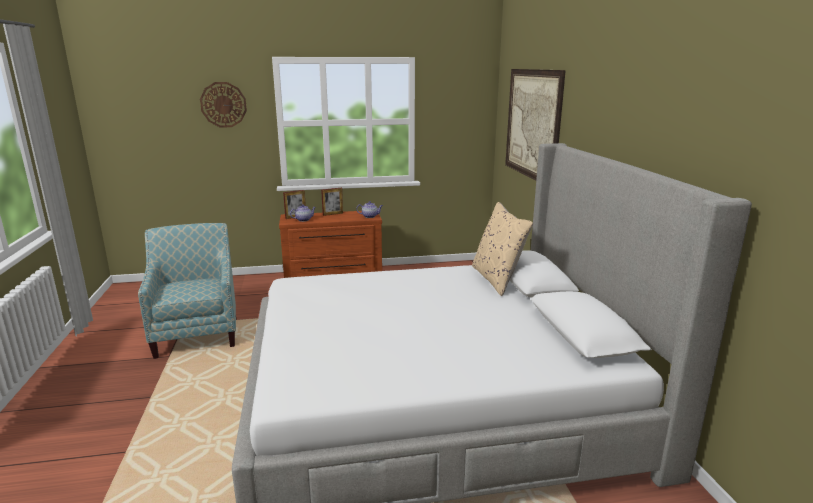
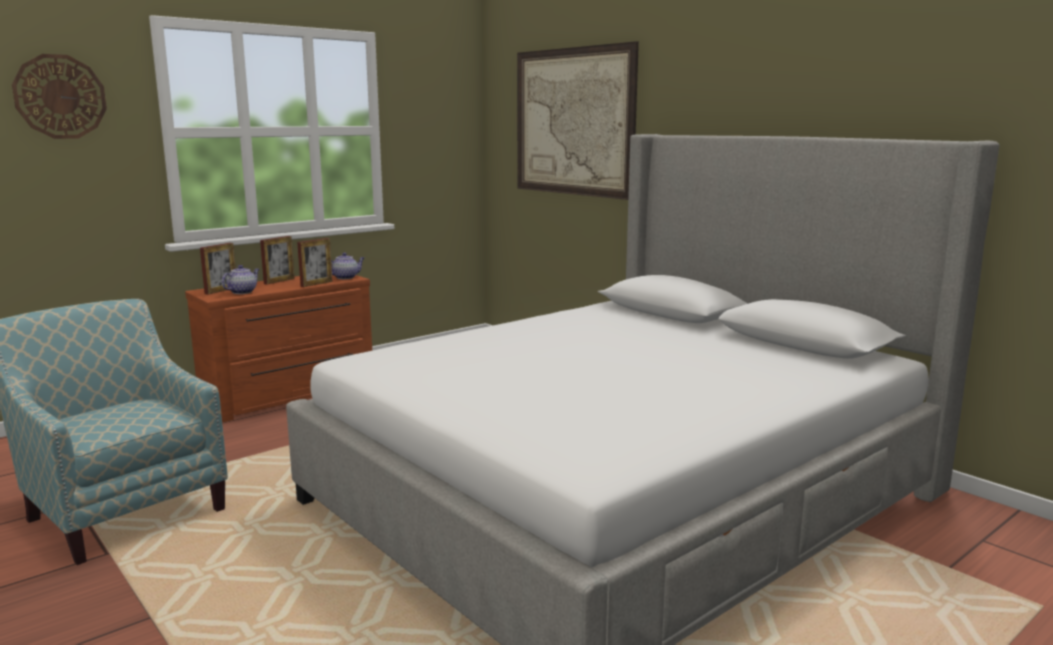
camera: 30 degrees left, 5 degrees down
beige pillow [472,202,533,296] -> none
none -> picture frame [297,238,333,287]

